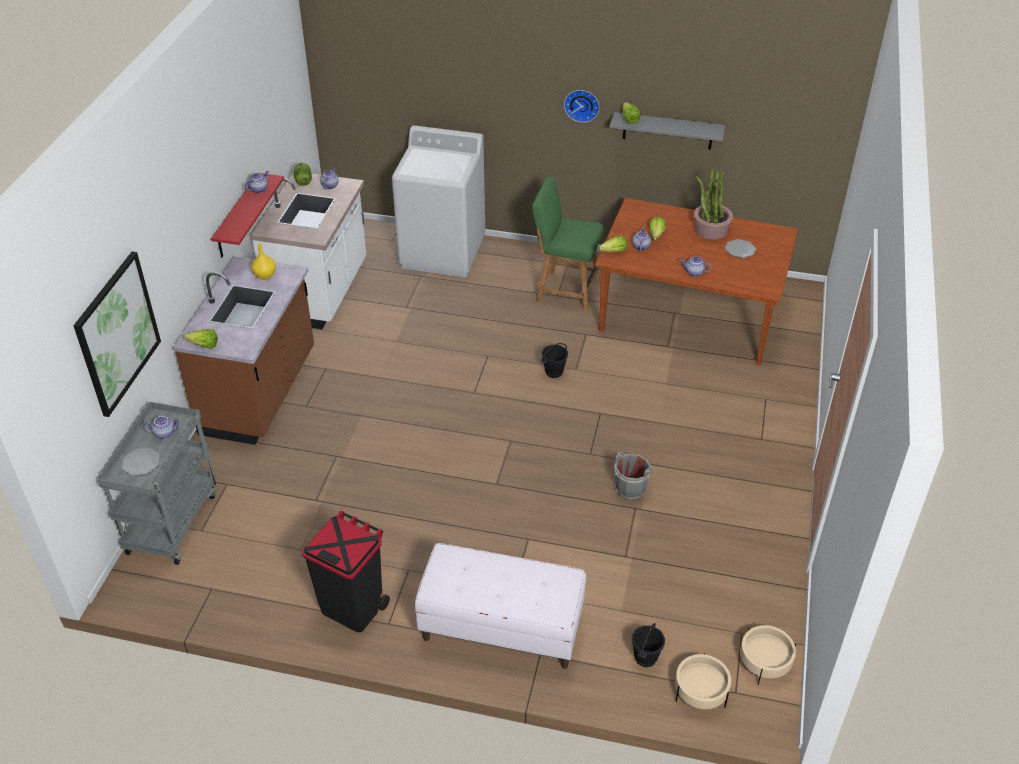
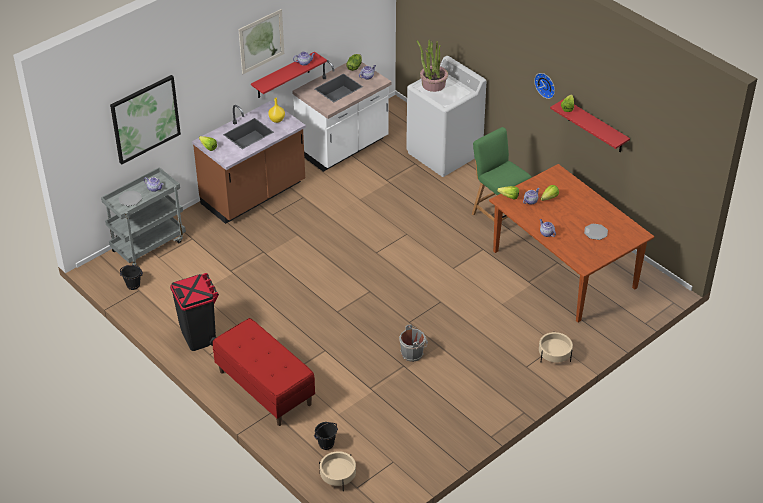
camera: 35 degrees right, 0 degrees up
white bench [415,543,586,669] -> red bench [213,318,315,426]
black bucket [541,343,568,378] -> black bucket moved to [120,265,143,290]
grey shelf [610,112,725,150] -> red shelf [550,99,630,153]
potted plant [694,168,733,239] -> potted plant moved to [417,39,448,92]
beige planter [740,625,796,685] -> beige planter moved to [539,332,573,363]
none -> picture [239,9,284,74]

